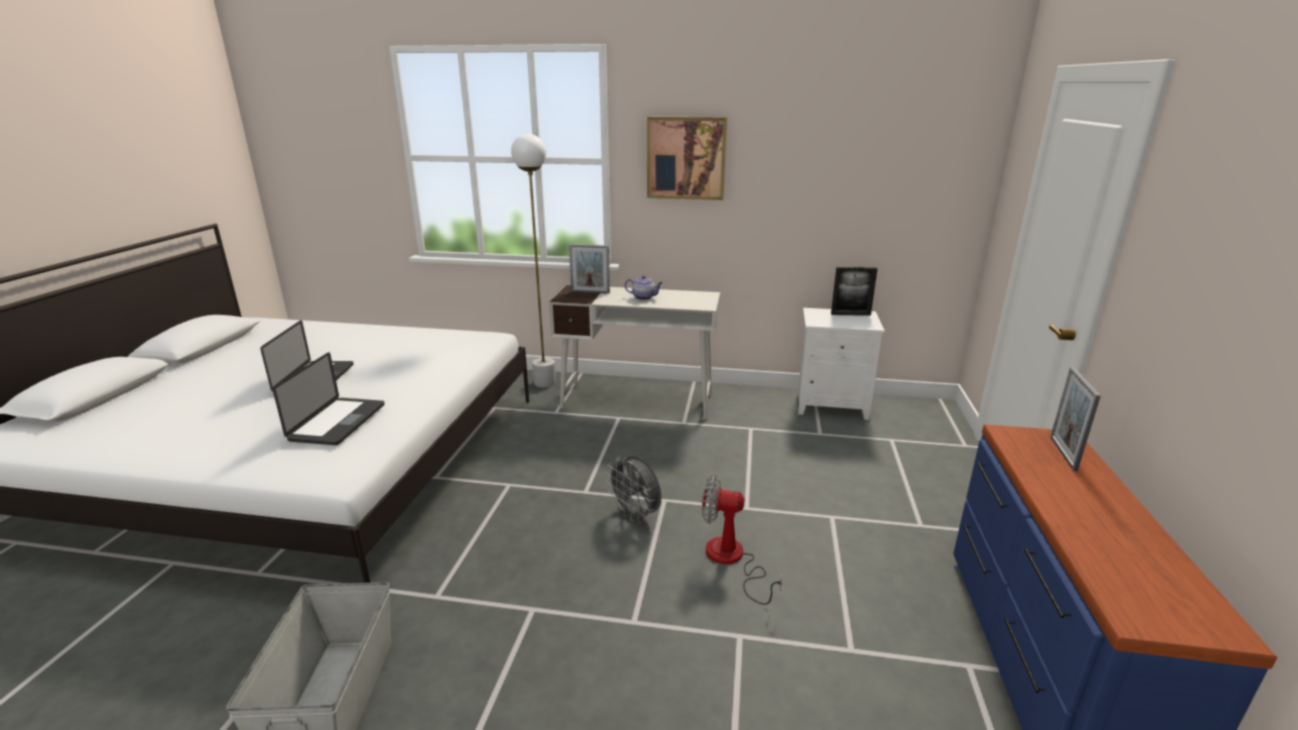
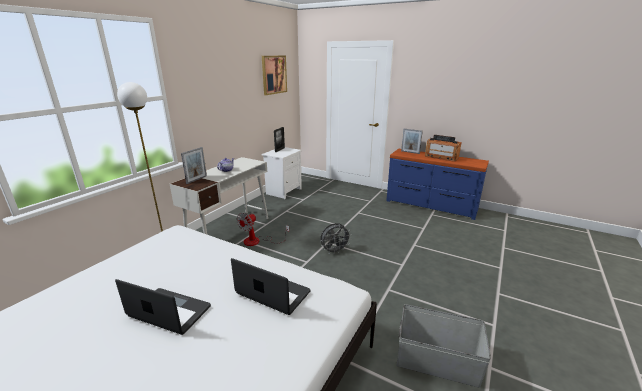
camera: 70 degrees left, 0 degrees up
picture [647,117,727,200] -> picture moved to [262,56,287,95]
fan [702,475,782,605] -> fan moved to [237,213,289,246]
none -> radio [425,135,462,162]

